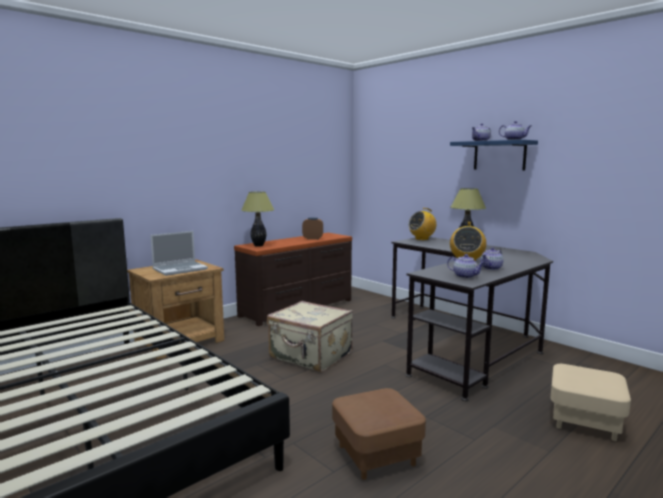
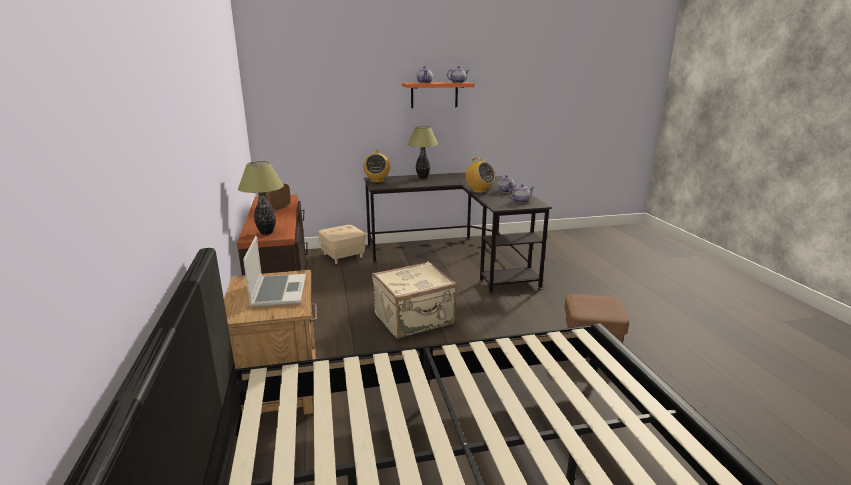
camera: 60 degrees left, 10 degrees up
blue shelf [450,140,538,170] -> orange shelf [402,82,475,108]
beige ottoman [551,364,631,441] -> beige ottoman moved to [318,225,366,264]

